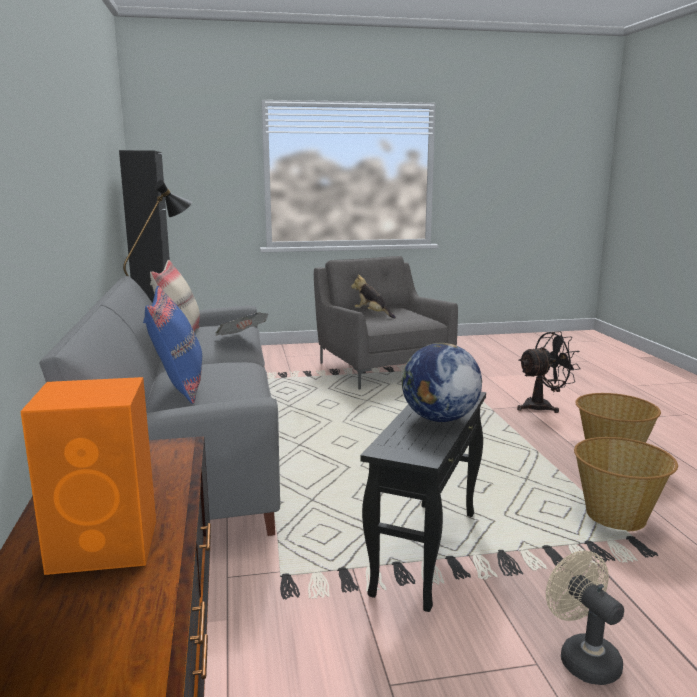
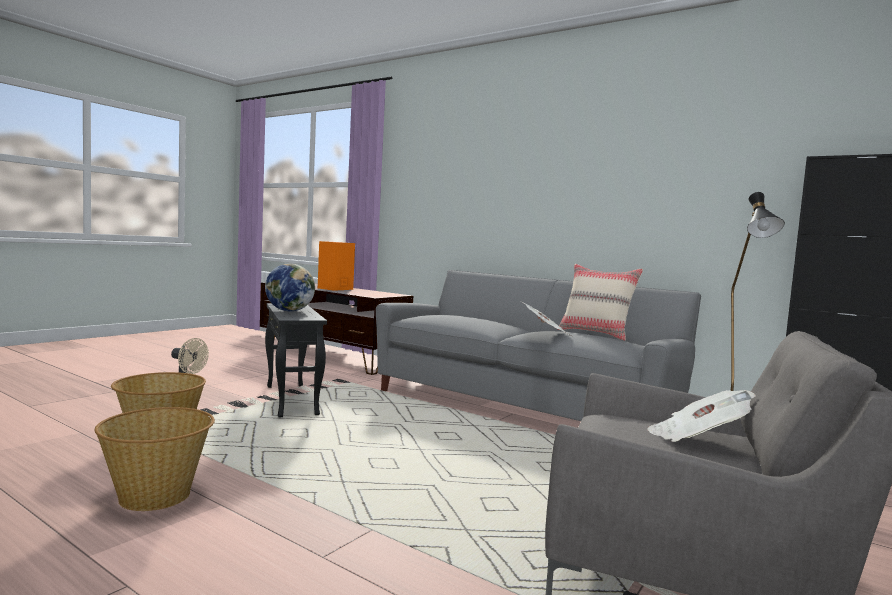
camera: 135 degrees right, 10 degrees down
blue pillow [143,286,202,404] -> none
plush toy [351,274,396,319] -> newspaper [647,390,756,442]
black fan [517,331,581,413] -> none

